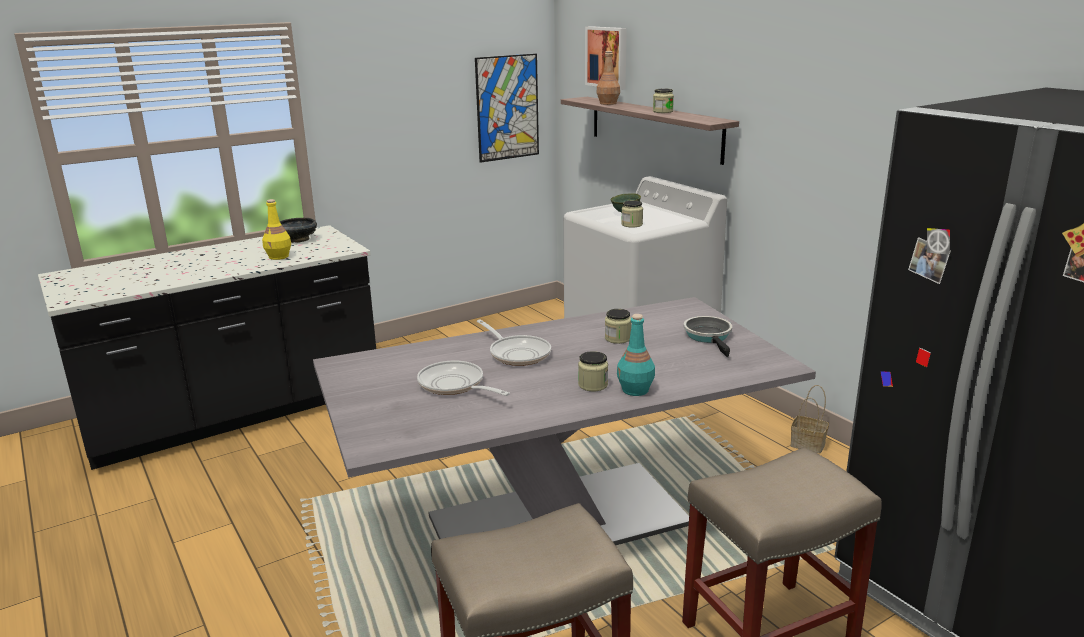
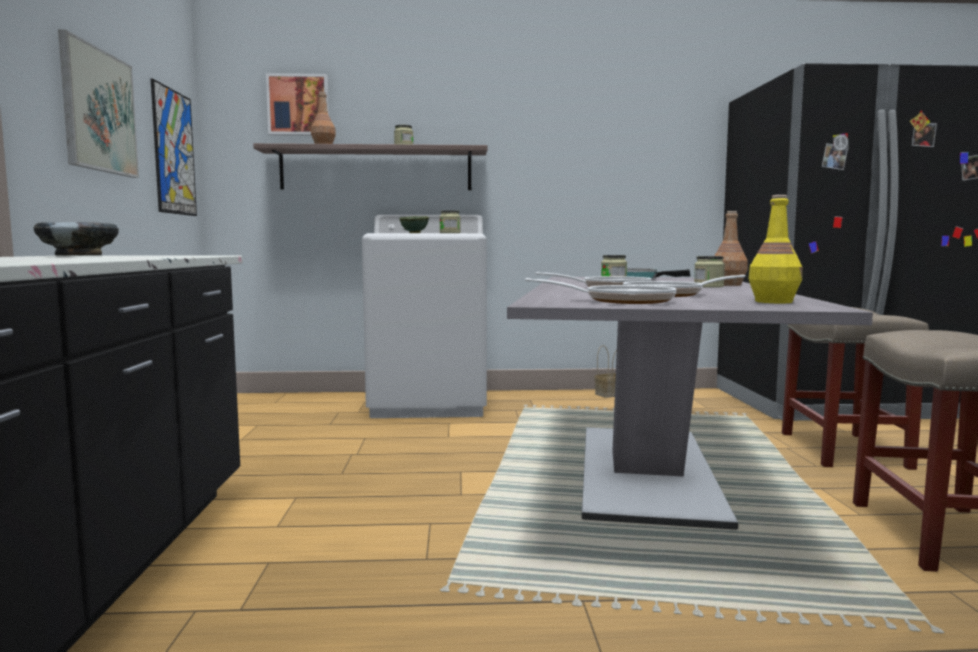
camera: 60 degrees left, 15 degrees down
yellow bottle [262,199,291,260] -> yellow bottle moved to [749,195,802,303]
turquoise bottle [617,314,655,396] -> brown bottle [715,211,748,286]
none -> picture [58,30,139,178]
none -> frying pan [525,278,677,304]

